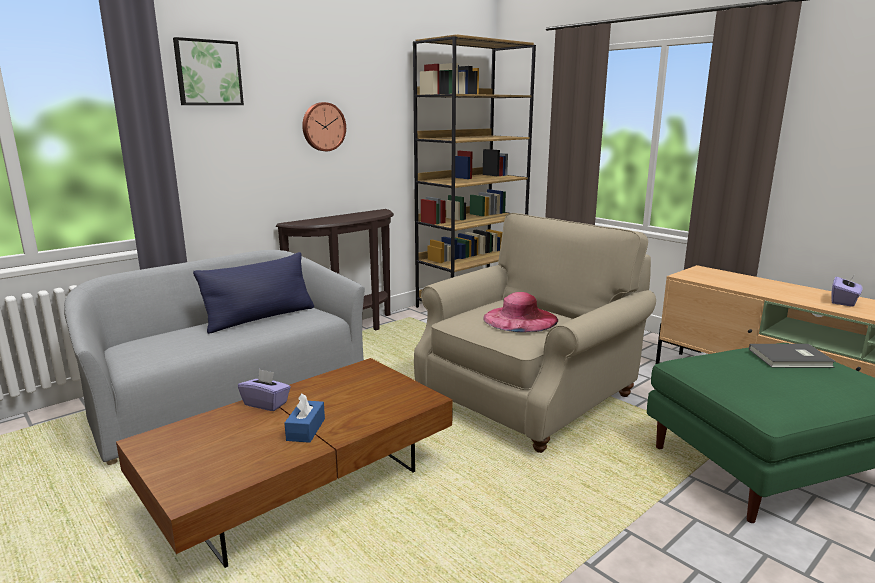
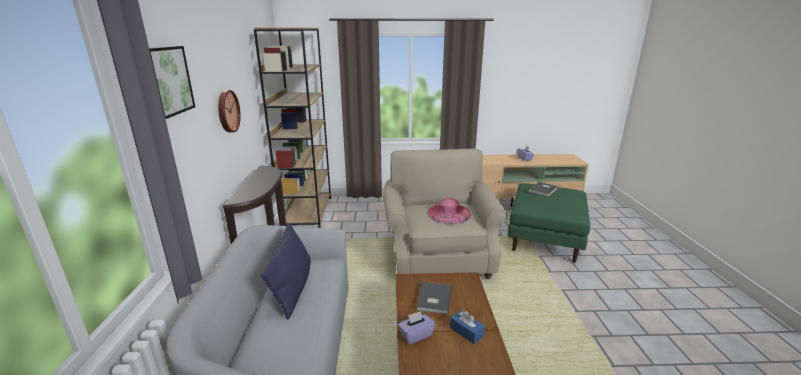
camera: 50 degrees left, 5 degrees up
none -> grey book [417,282,452,314]

